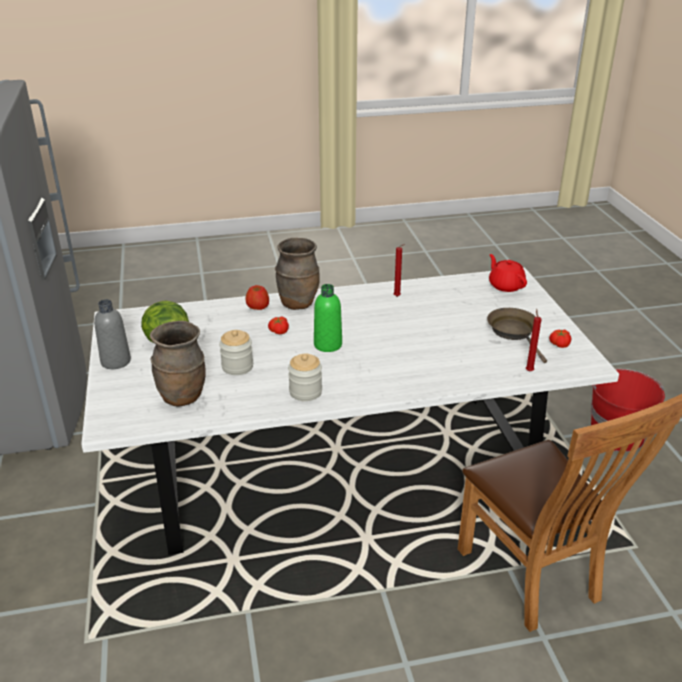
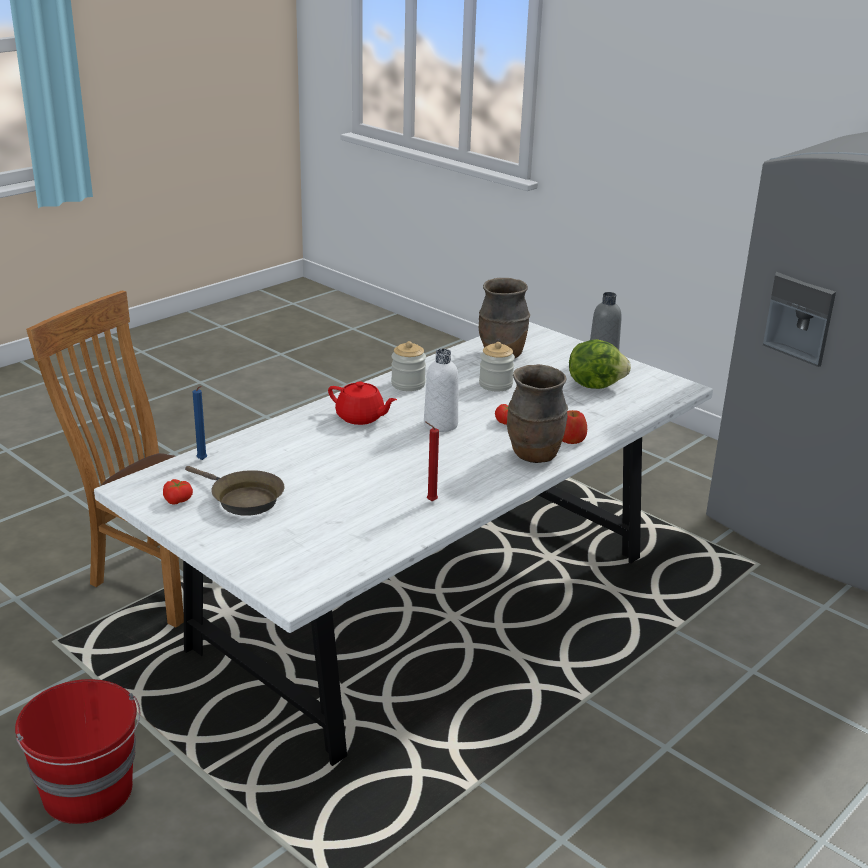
camera: 145 degrees right, 5 degrees down
green bottle [314,284,342,352] -> white bottle [424,349,458,432]
red teapot [489,254,527,292] -> red teapot moved to [328,381,397,425]
red candle [526,308,541,372] -> blue candle [193,386,207,460]

